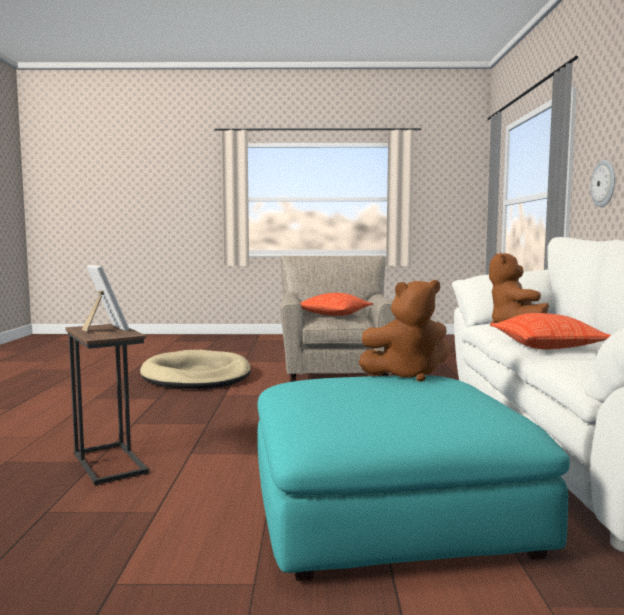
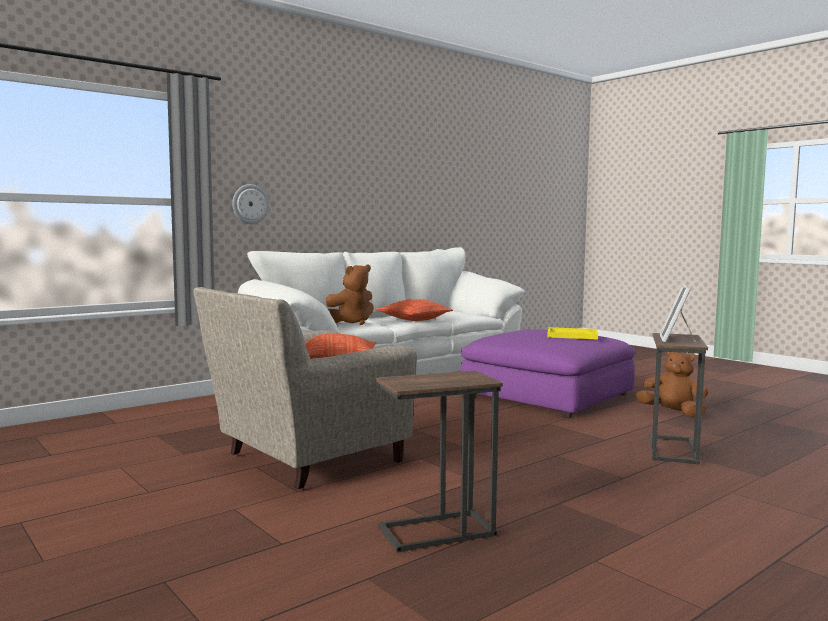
camera: 130 degrees left, 0 degrees up
beige dog bed [140,350,251,389] -> brown side table [376,371,503,553]
turquoise ottoman [257,375,570,581] -> purple ottoman [460,329,635,418]
brown plush toy [359,280,450,382] -> brown plush toy moved to [636,352,708,417]
none -> yellow tray [547,327,598,340]

